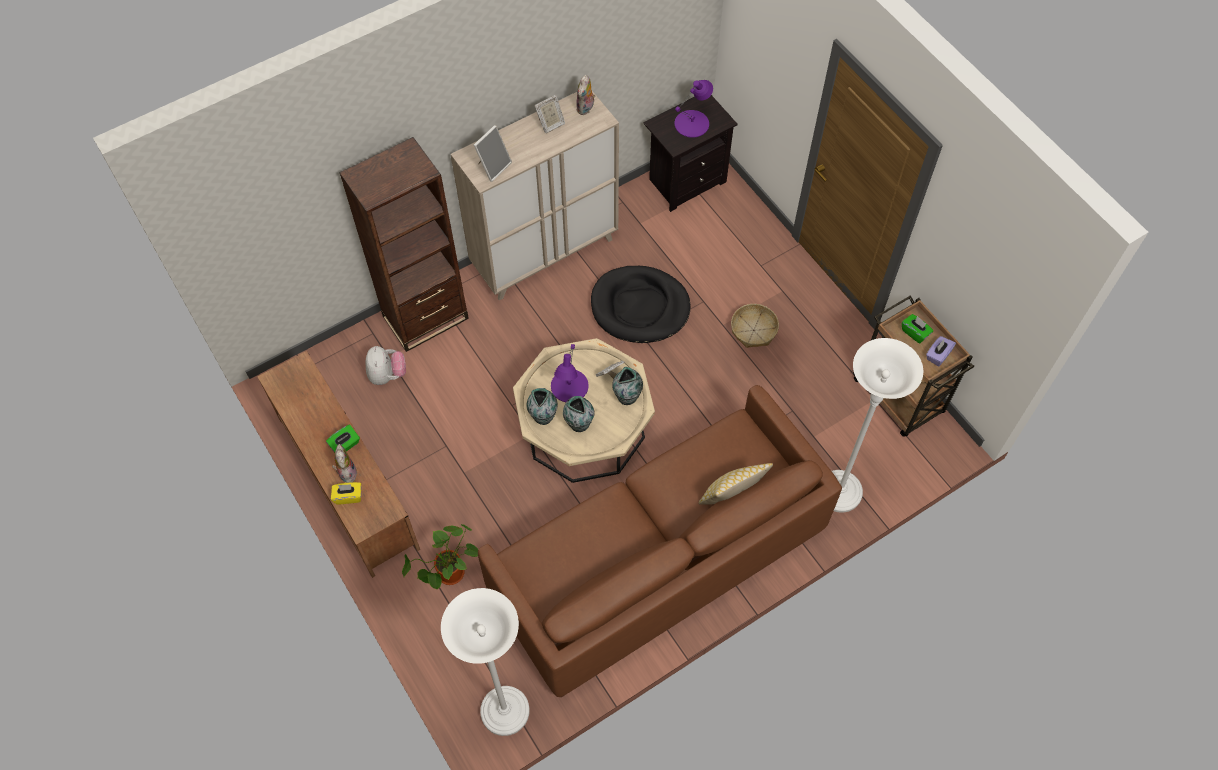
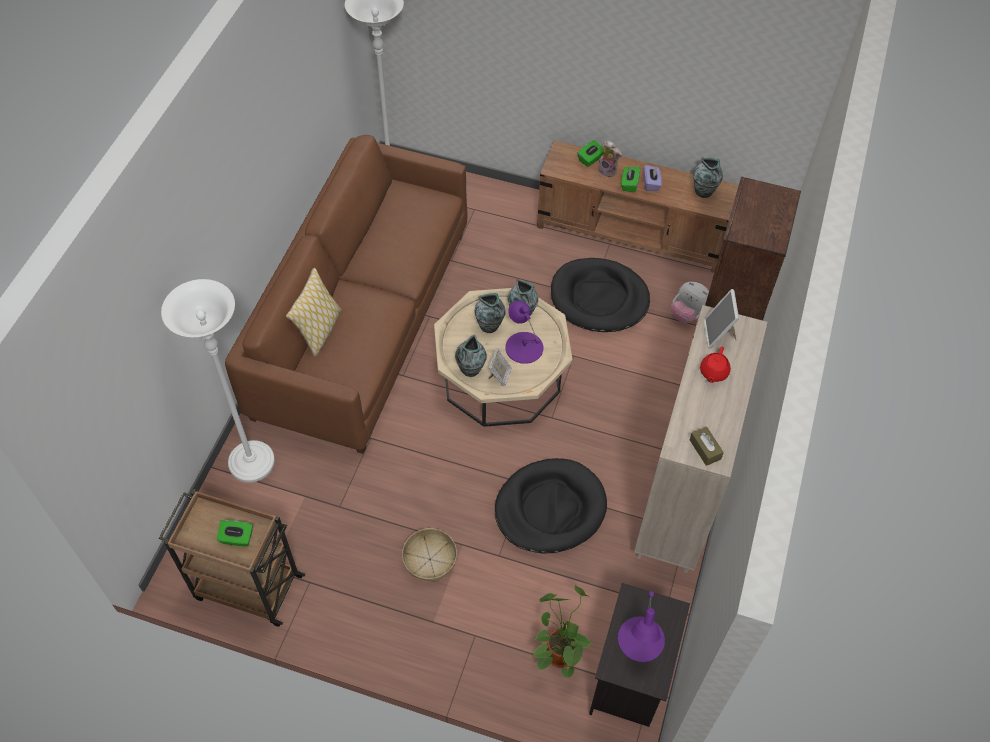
camera: 140 degrees right, 5 degrees down
yellow tissue box [331,482,361,504] -> green tissue box [578,140,603,167]
potted plant [402,524,478,590] -> potted plant moved to [533,585,592,678]
picture frame [535,95,565,133] -> none
plush toy [576,75,595,115] -> brown tissue box [690,427,724,466]
purple tissue box [926,336,956,366] -> purple tissue box moved to [644,165,662,191]
none -> black dog bed [551,258,650,332]
none -> vase [693,157,723,198]
none -> red teapot [700,347,731,383]

